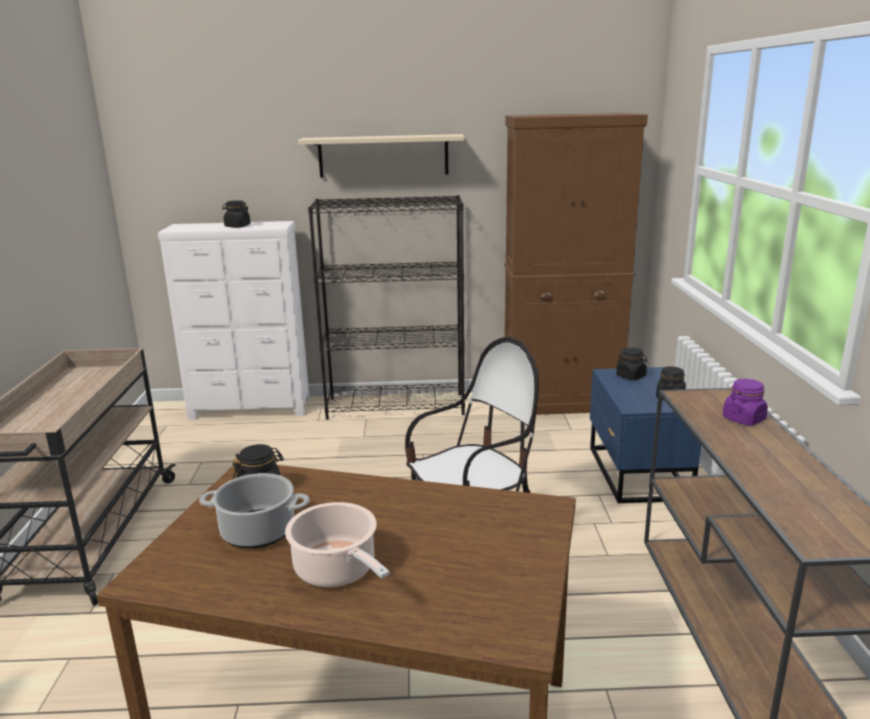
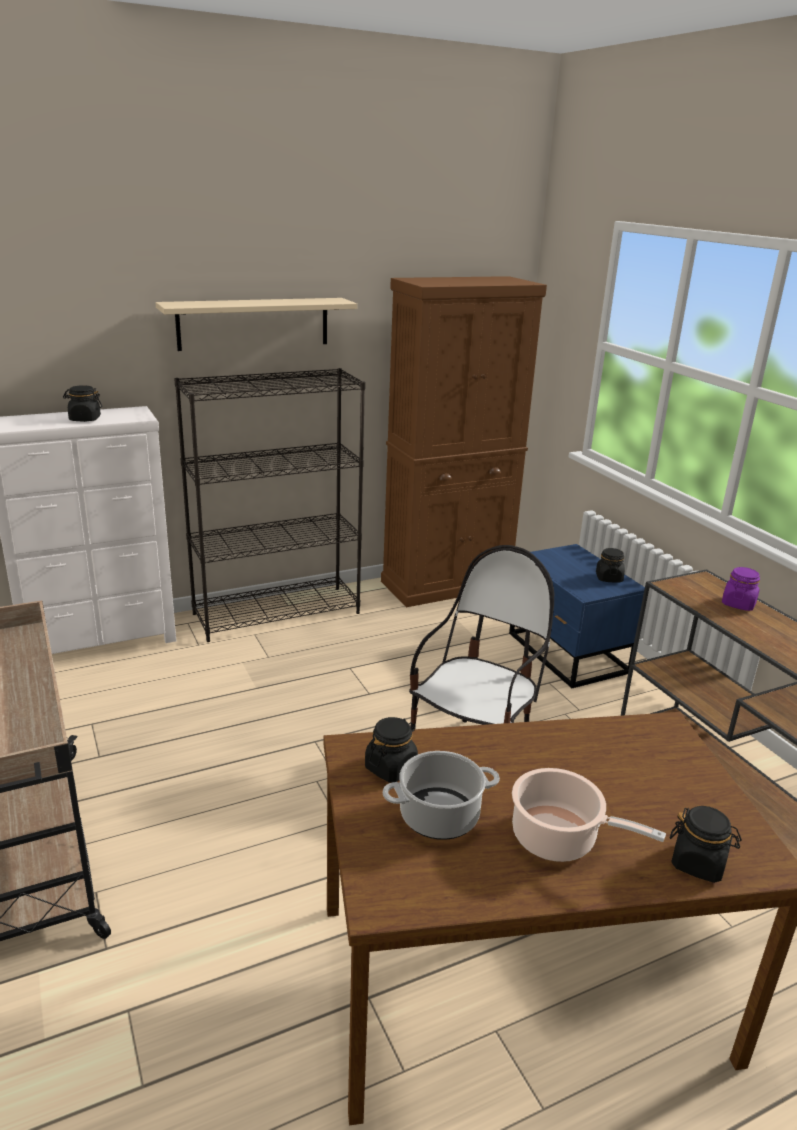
camera: 25 degrees left, 5 degrees up
black jar [616,348,647,380] -> black jar moved to [670,806,742,883]

